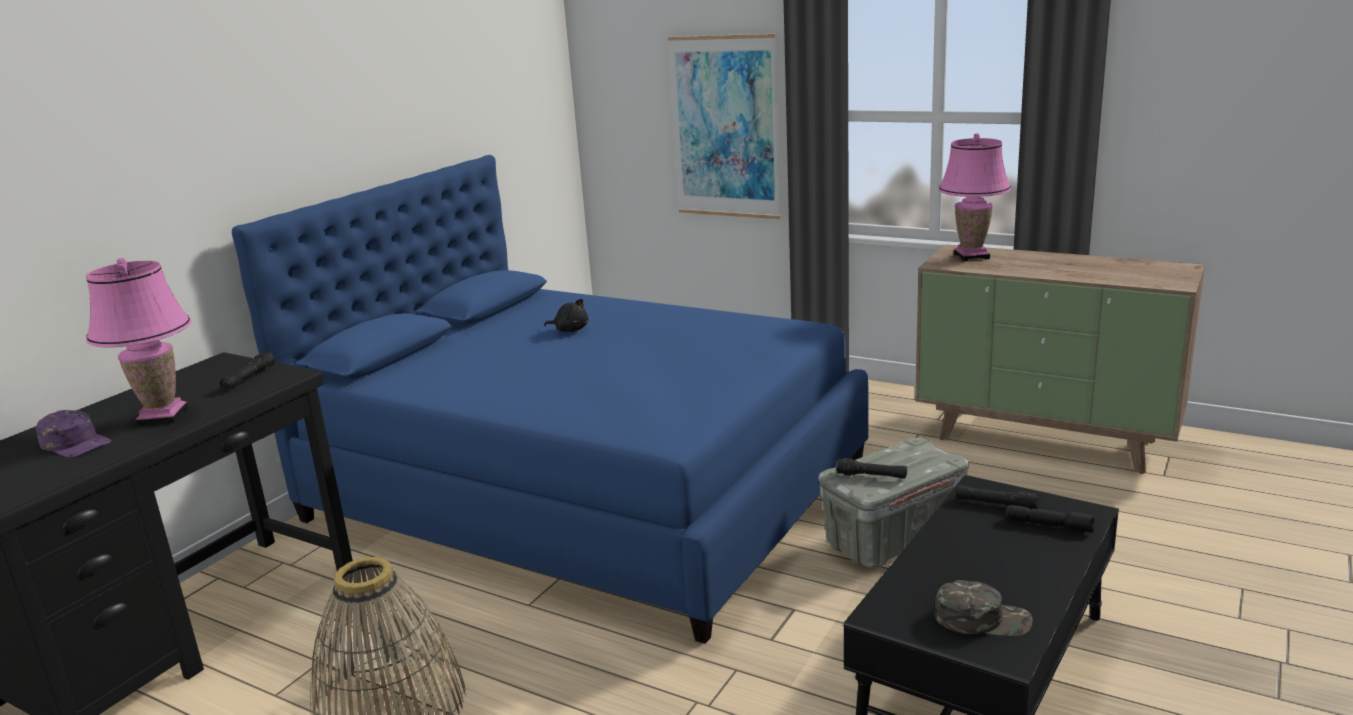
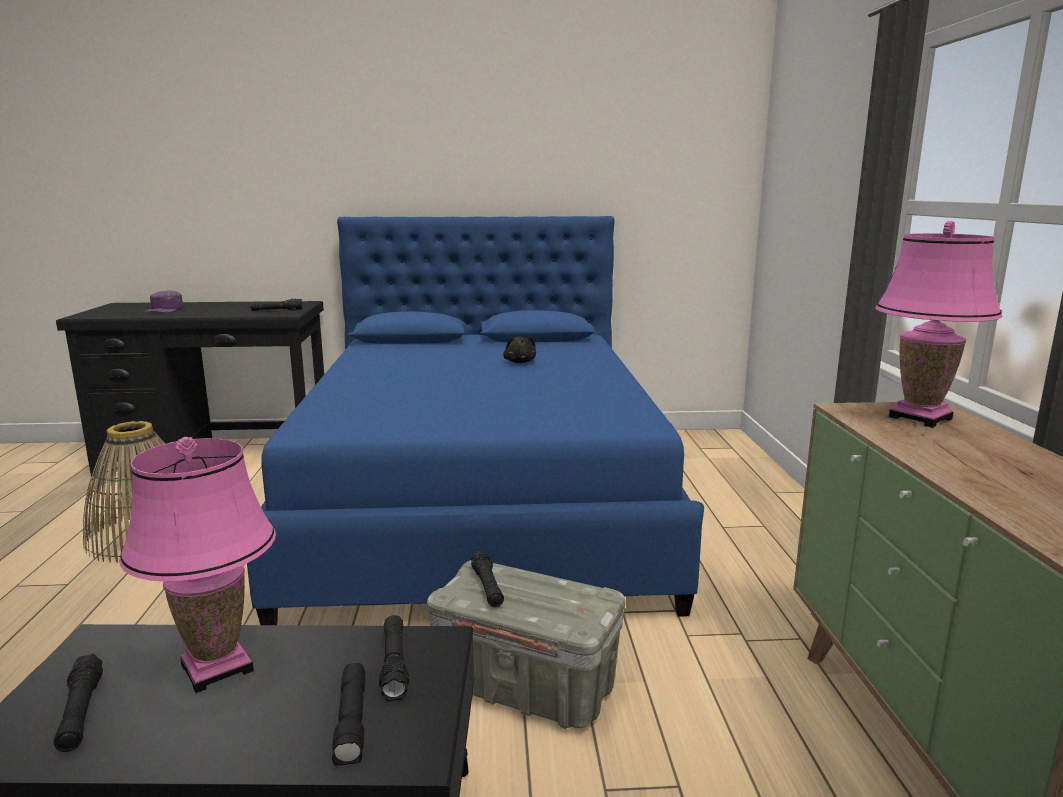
camera: 55 degrees right, 5 degrees down
pink table lamp [86,258,192,426] -> pink table lamp moved to [119,437,276,693]
picture [668,33,782,219] -> none
green cap [934,580,1033,637] -> black flashlight [54,654,103,752]

